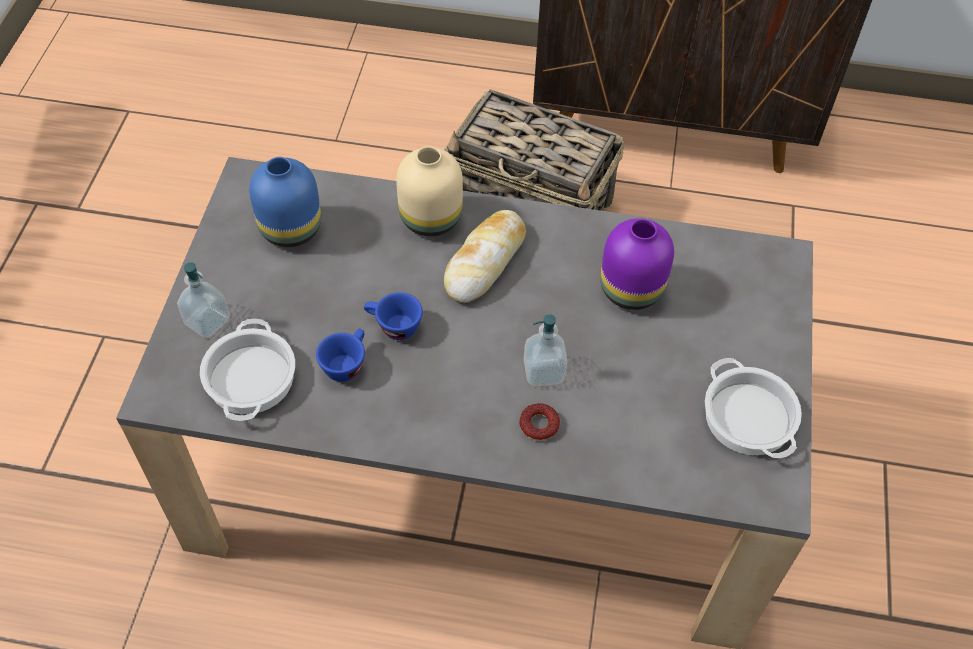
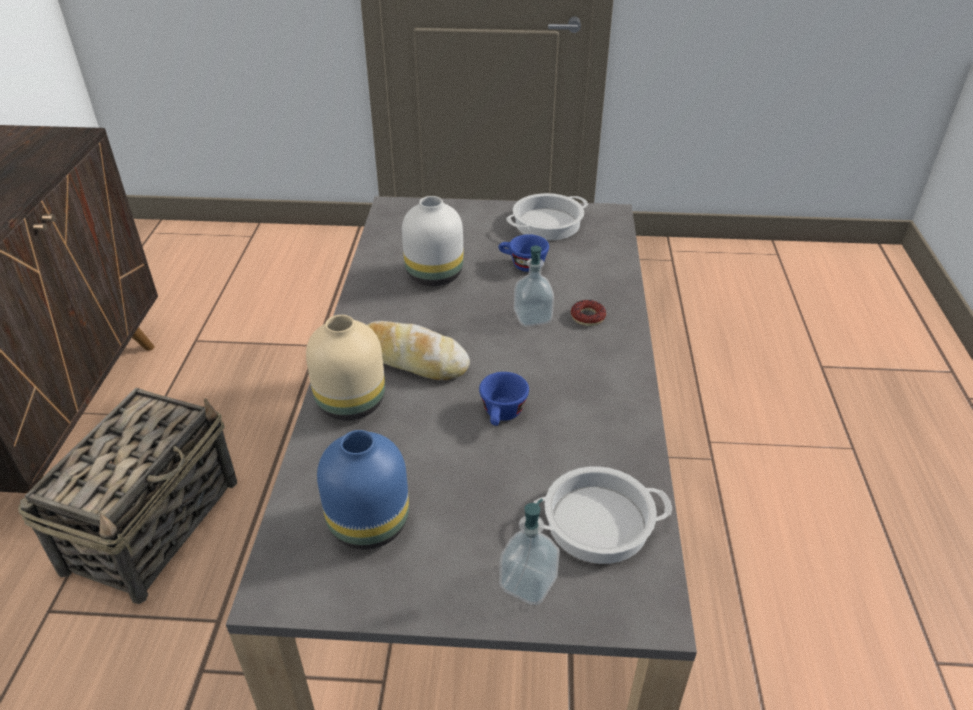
camera: 95 degrees left, 15 degrees down
blue cup [316,329,365,382] -> blue cup moved to [498,234,549,272]
purple vase [600,218,674,310] -> white vase [402,196,463,286]

